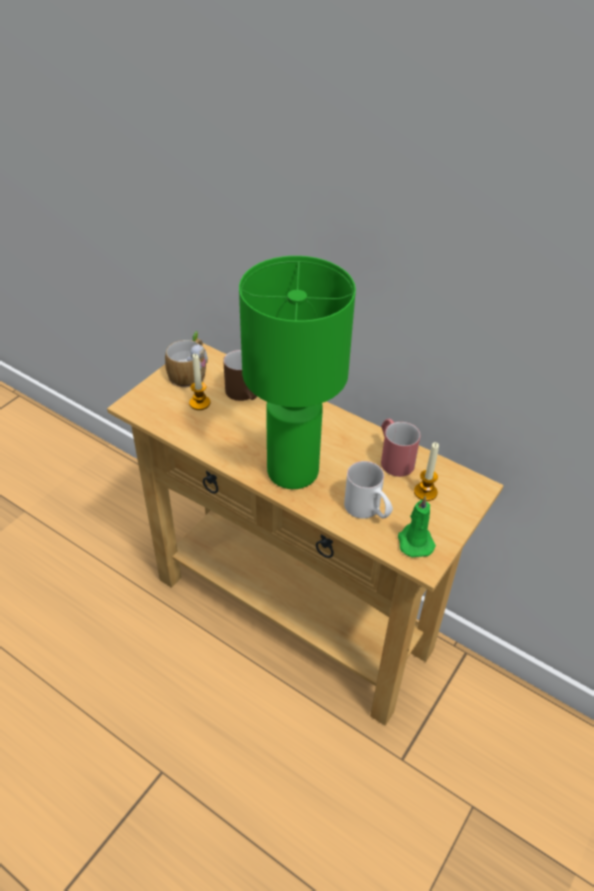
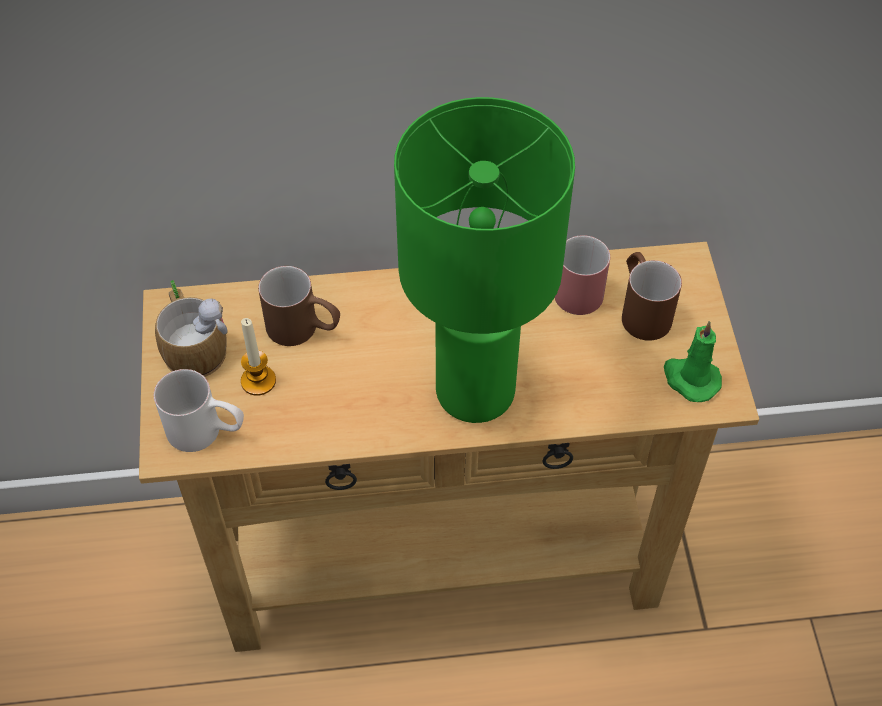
camera: 40 degrees left, 10 degrees up
white mug [344,461,393,519] -> white mug moved to [154,369,244,452]
candle [414,442,439,501] -> brown mug [622,252,682,341]

